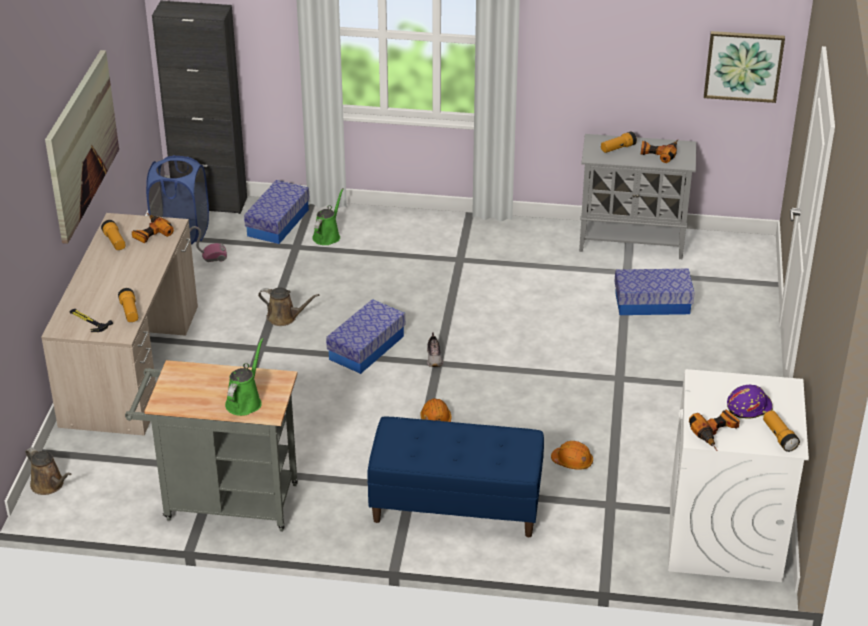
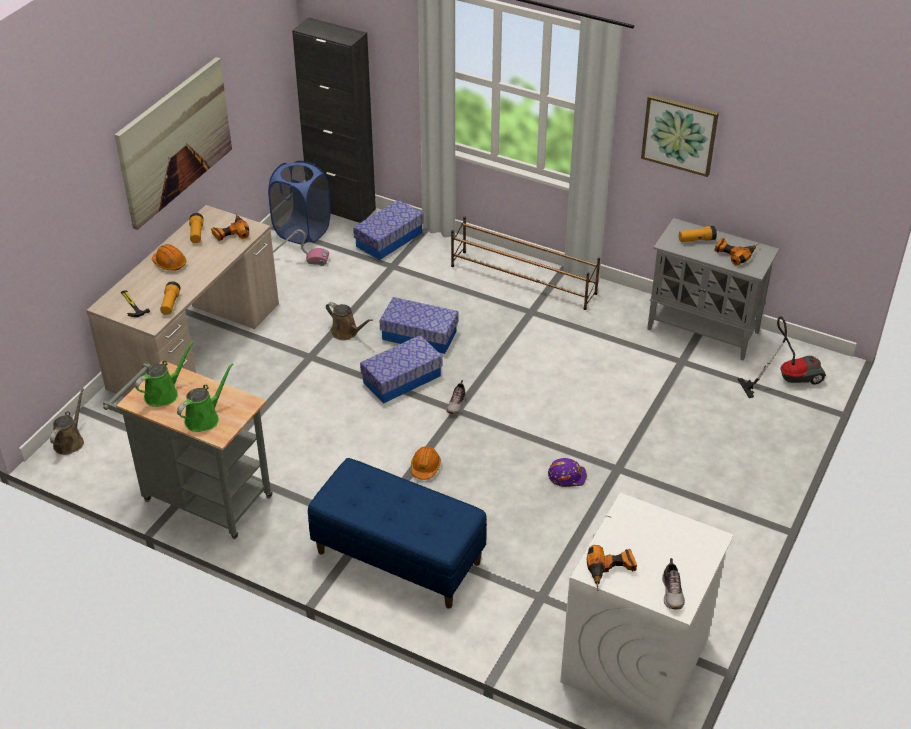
camera: 20 degrees right, 5 degrees up
brown watering can [25,447,71,495] -> brown watering can turned 135 degrees counterclockwise [50,388,84,455]
green watering can [312,188,344,245] -> green watering can moved to [135,341,194,407]
orange hard hat [551,441,593,470] -> orange hard hat moved to [152,244,186,271]
storage box [614,269,695,315] -> storage box moved to [379,297,458,354]
picture [704,31,785,103] -> picture moved to [641,94,719,177]
purple hard hat [727,385,773,419] -> purple hard hat moved to [548,458,587,487]
flashlight [763,410,800,452] -> shoe [662,558,685,609]
none -> brown shoe rack [451,216,600,310]
none -> vacuum cleaner [738,316,826,398]

